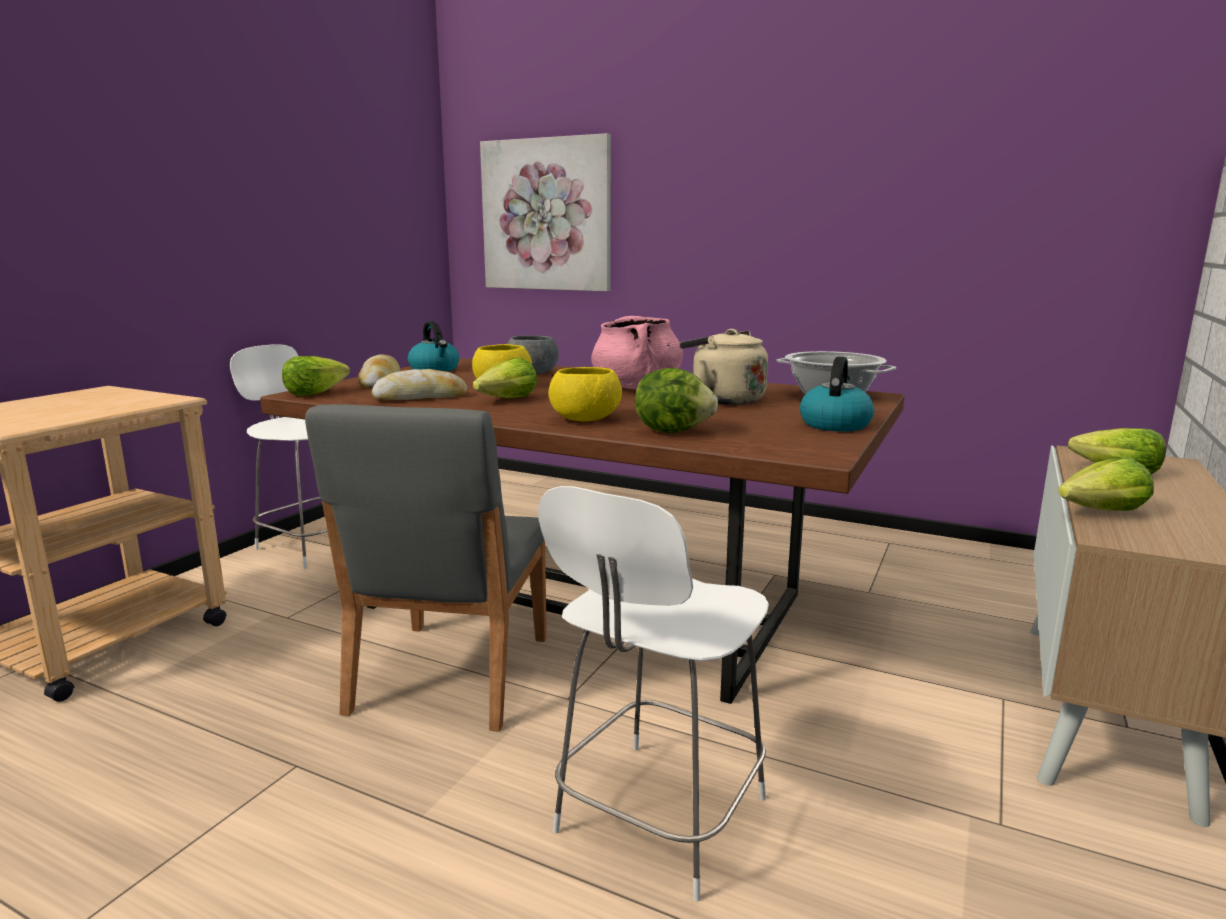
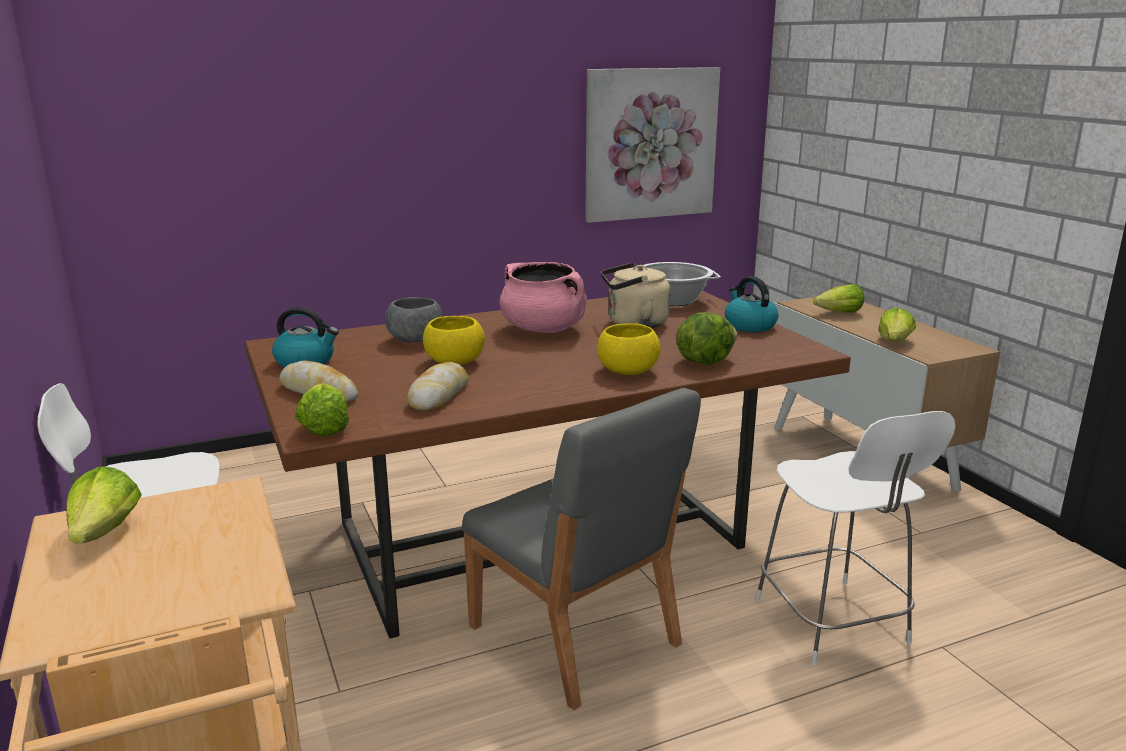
camera: 50 degrees left, 5 degrees up
lettuce [473,357,537,398] -> lettuce moved to [66,466,142,544]
picture [480,133,611,291] -> picture moved to [585,67,720,223]

